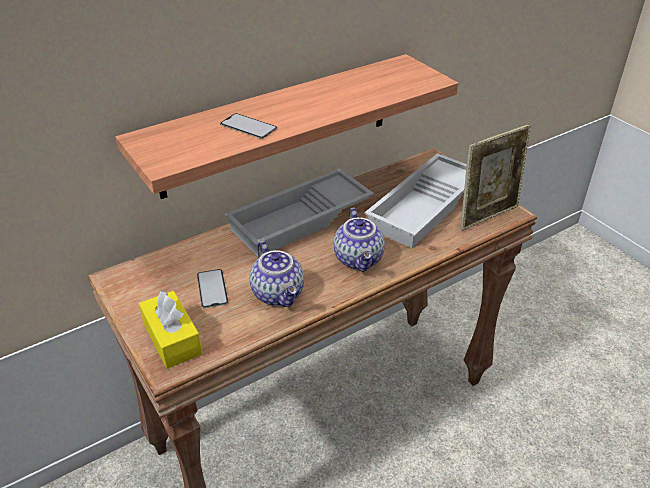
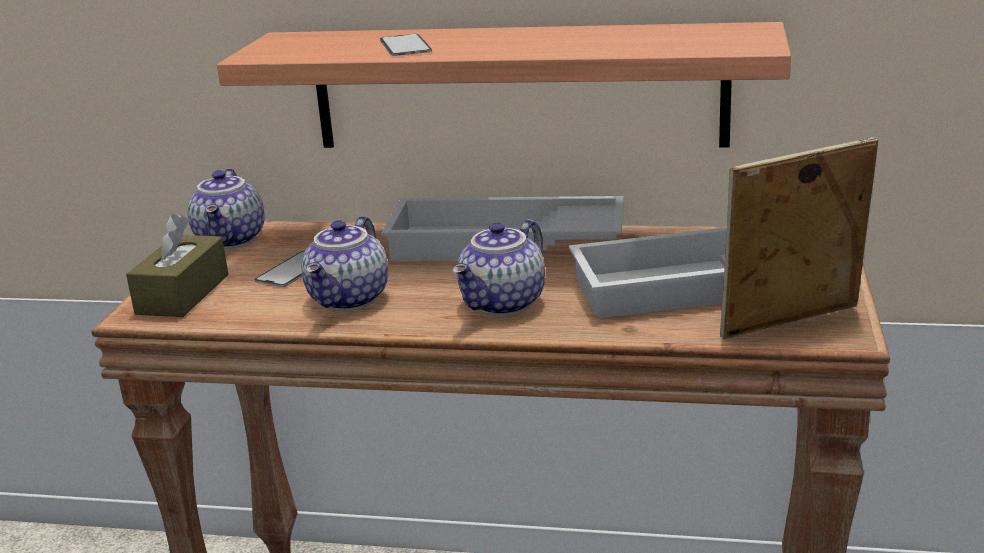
camera: 45 degrees right, 15 degrees down
yellow tissue box [139,290,202,369] -> brown tissue box [126,214,229,317]
picture frame [460,124,531,231] -> picture frame turned 150 degrees clockwise [720,137,878,339]
none -> teapot [187,168,265,249]

